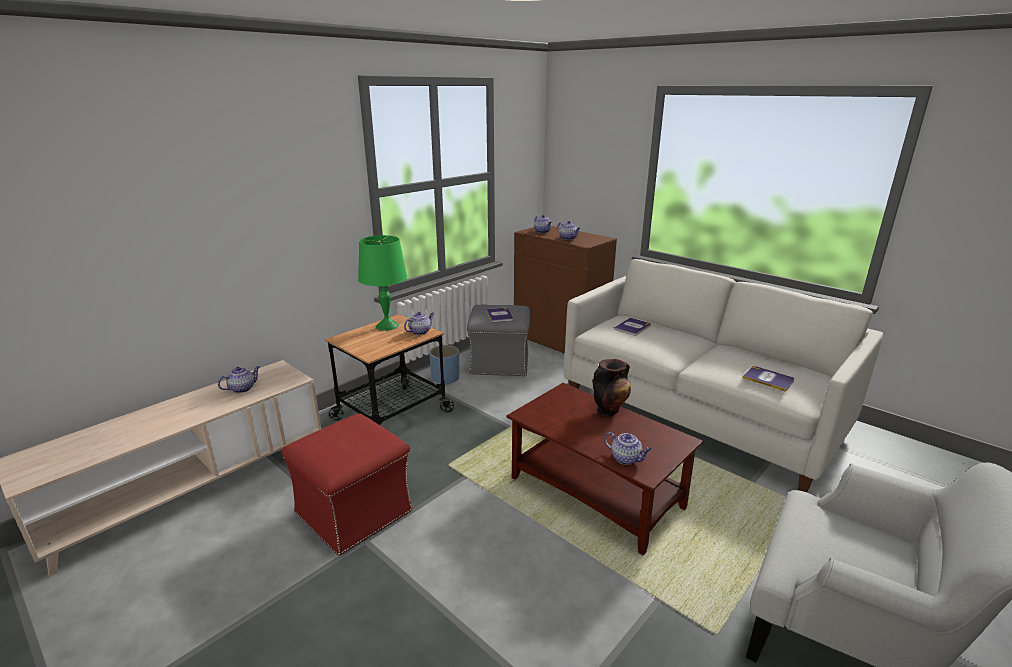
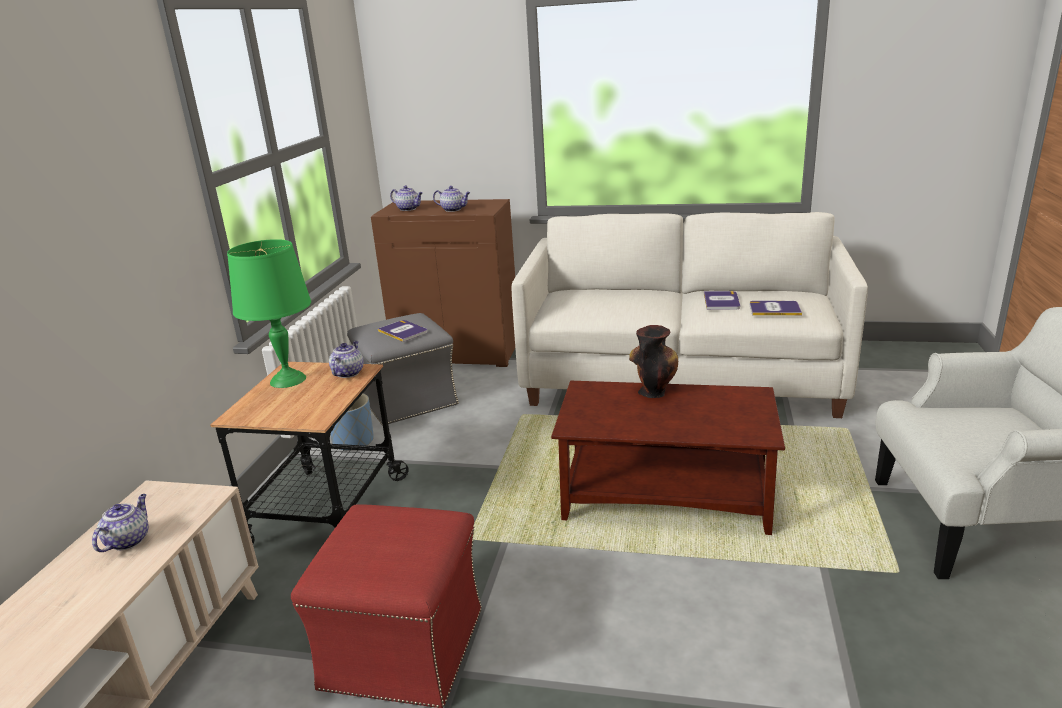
camera: 30 degrees left, 0 degrees up
teapot [604,432,652,465] -> none
book [613,318,651,335] -> book moved to [704,291,740,310]

